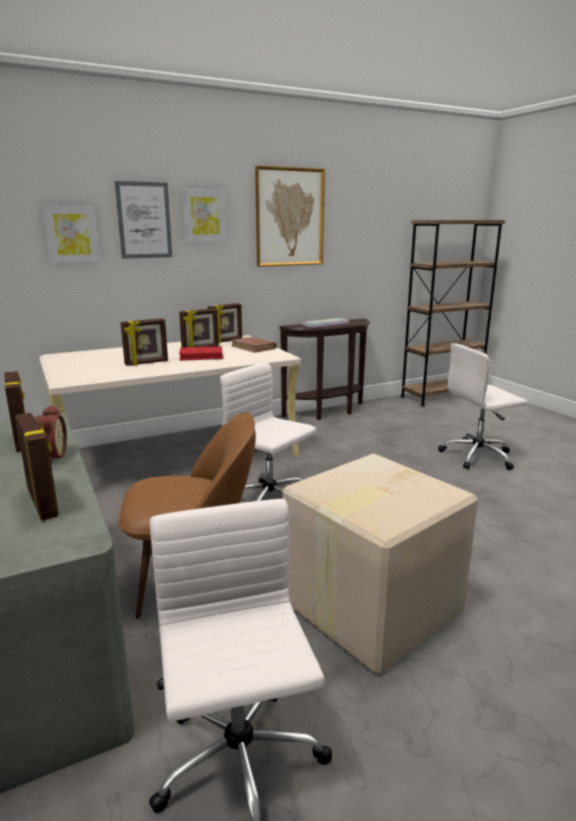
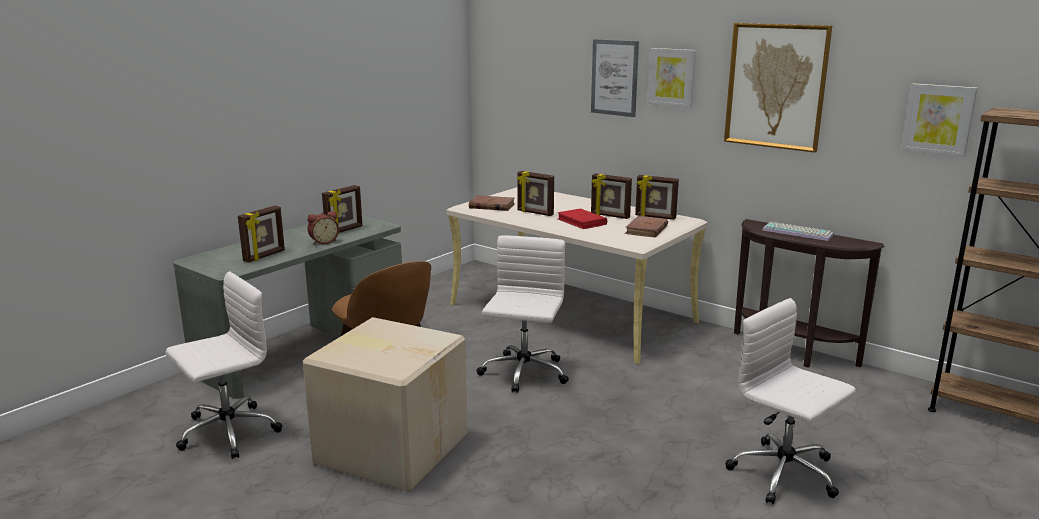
camera: 65 degrees right, 0 degrees up
picture [43,205,100,263] -> picture moved to [901,83,977,157]
none -> brown book [469,195,515,211]

